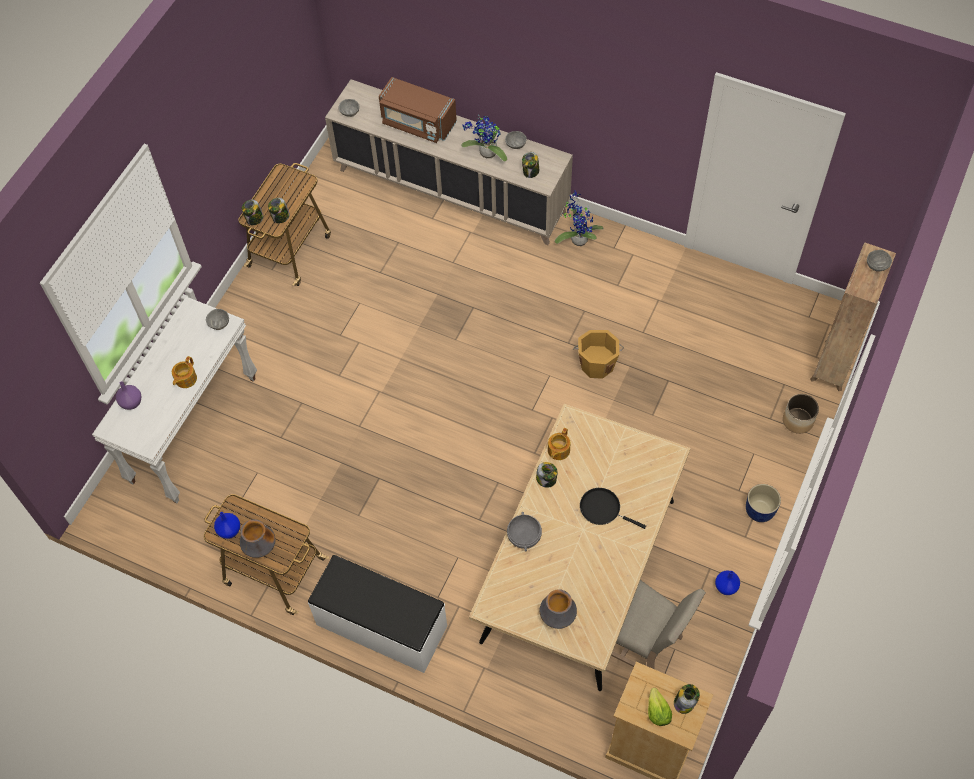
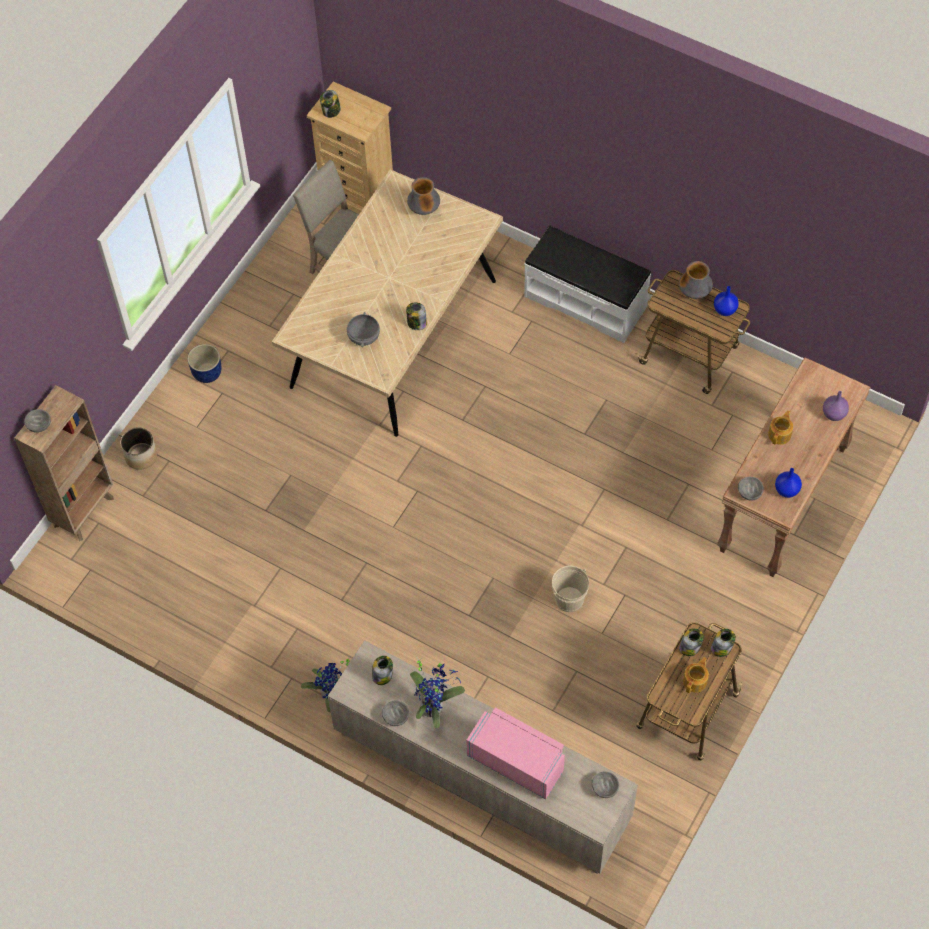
camera: 175 degrees left, 0 degrees up
white console table [92,297,257,503] -> brown console table [717,357,870,577]
brown microwave [379,77,457,143] -> pink microwave [466,707,565,800]
grey bowl [507,512,542,551] -> grey bowl moved to [347,312,380,347]
teapot [548,428,570,460] -> teapot moved to [683,657,709,693]
orange bucket [573,330,624,379] -> none
black frying pan [580,488,646,529] -> none
lettuce [648,688,672,726] -> none
blue vase [715,570,740,595] -> blue vase moved to [775,468,802,498]
none -> beige bucket [552,566,589,612]

